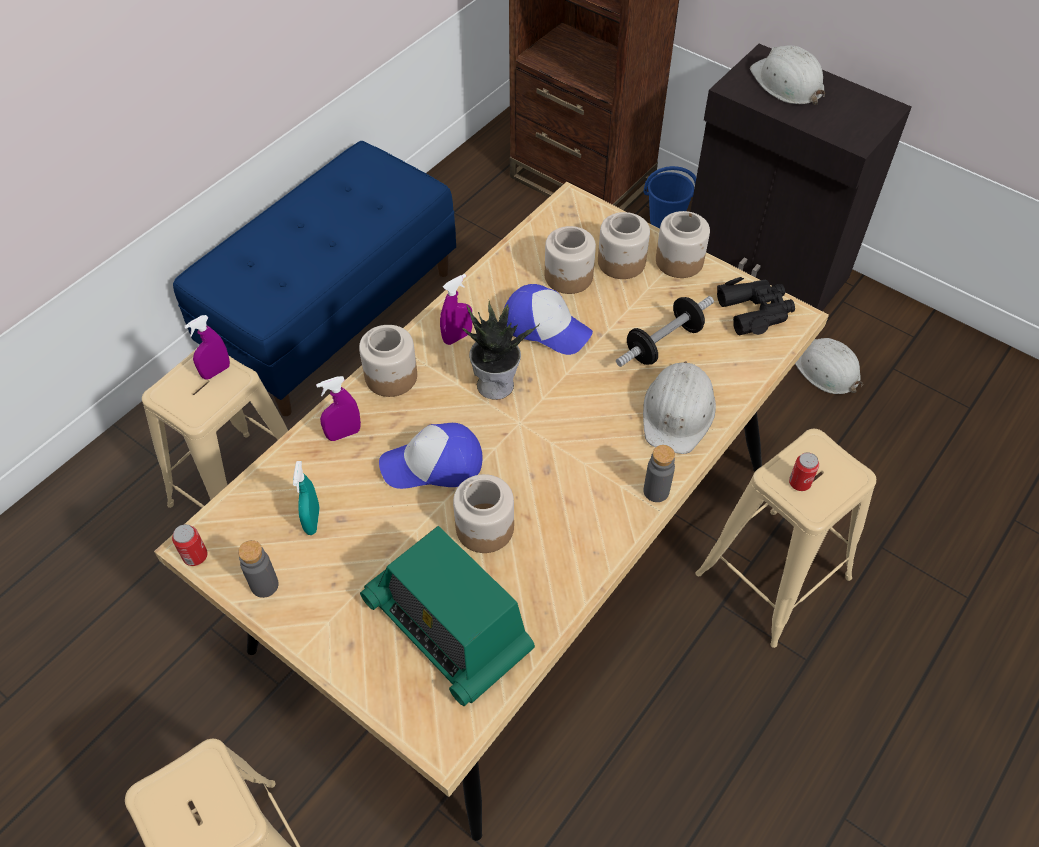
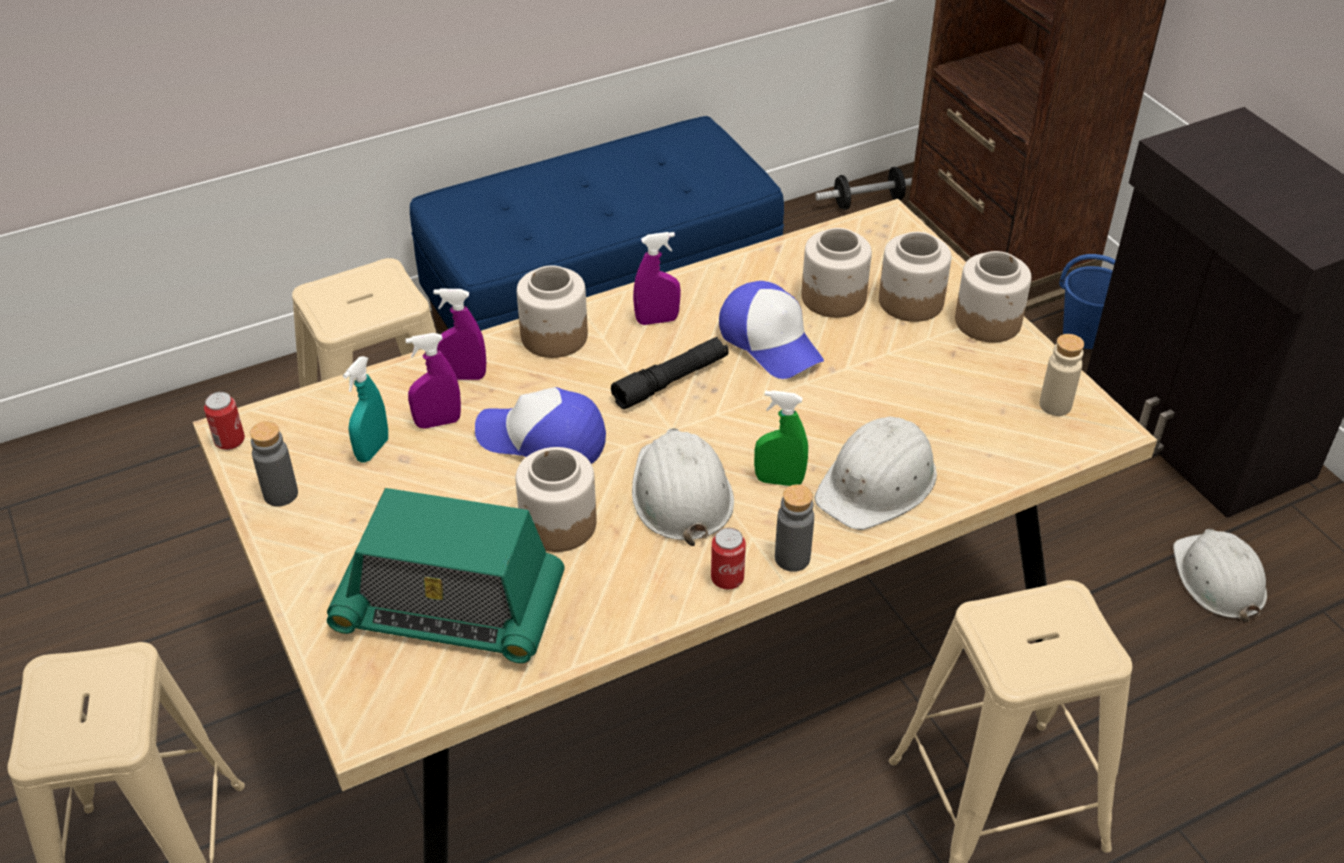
camera: 25 degrees right, 10 degrees down
purple spray bottle [184,315,230,380] -> purple spray bottle moved to [405,333,461,429]
radio [360,526,535,706] -> radio turned 60 degrees counterclockwise [327,488,565,663]
potted plant [461,301,539,400] -> black flashlight [611,337,729,409]
dumbbell [616,296,714,367] -> dumbbell moved to [815,167,912,210]
black binoculars [717,277,795,335] -> beige bottle [1039,334,1084,416]
white hard hat [750,45,825,105] -> white hard hat moved to [632,428,734,546]
can [789,452,819,491] -> can moved to [711,528,746,589]
none -> green spray bottle [754,390,808,486]

